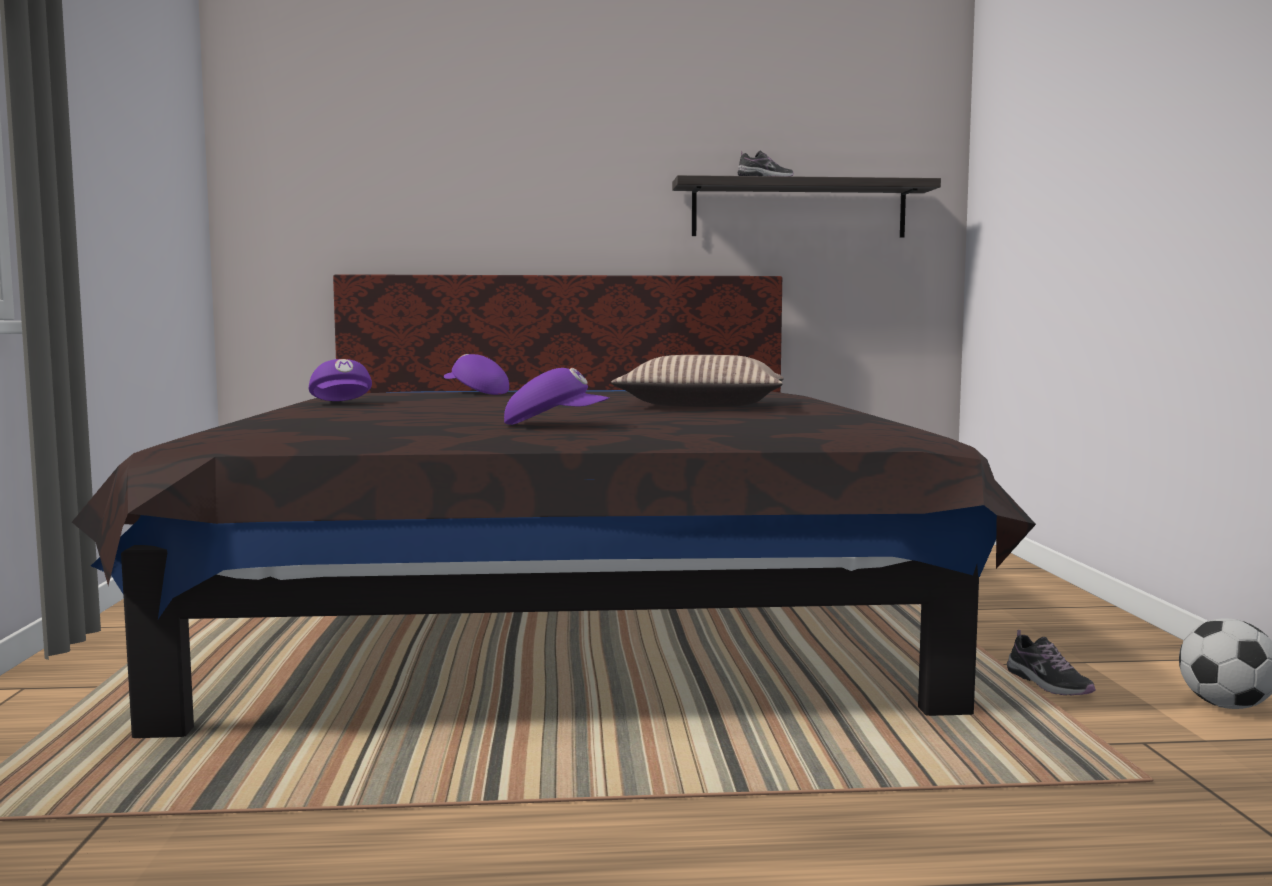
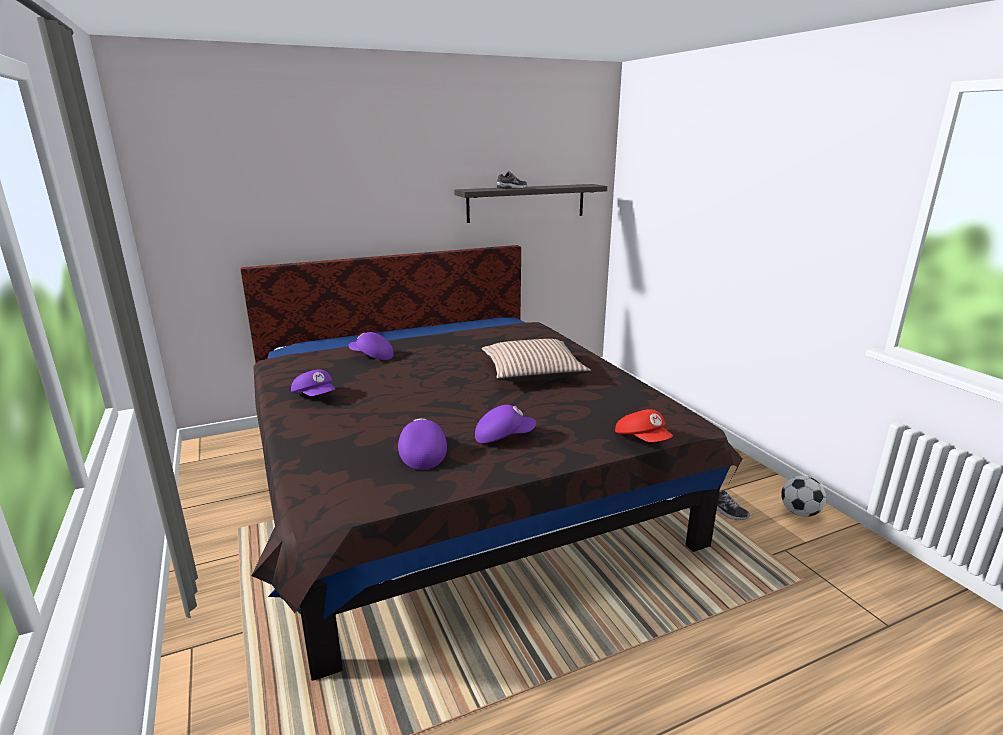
camera: 20 degrees left, 15 degrees up
none -> purple cap [398,418,447,470]
none -> red cap [615,409,673,442]

